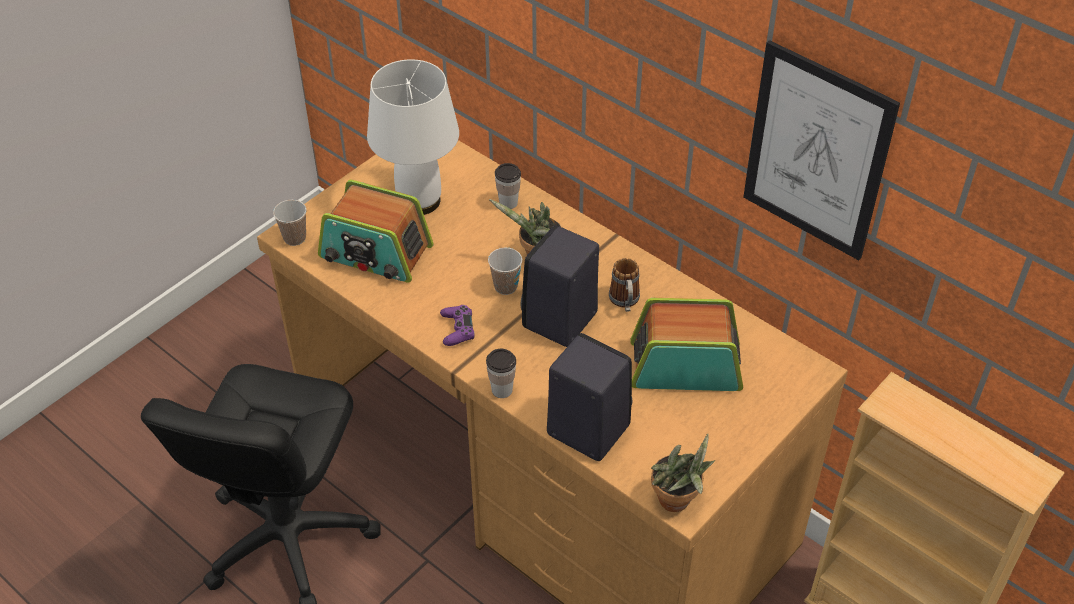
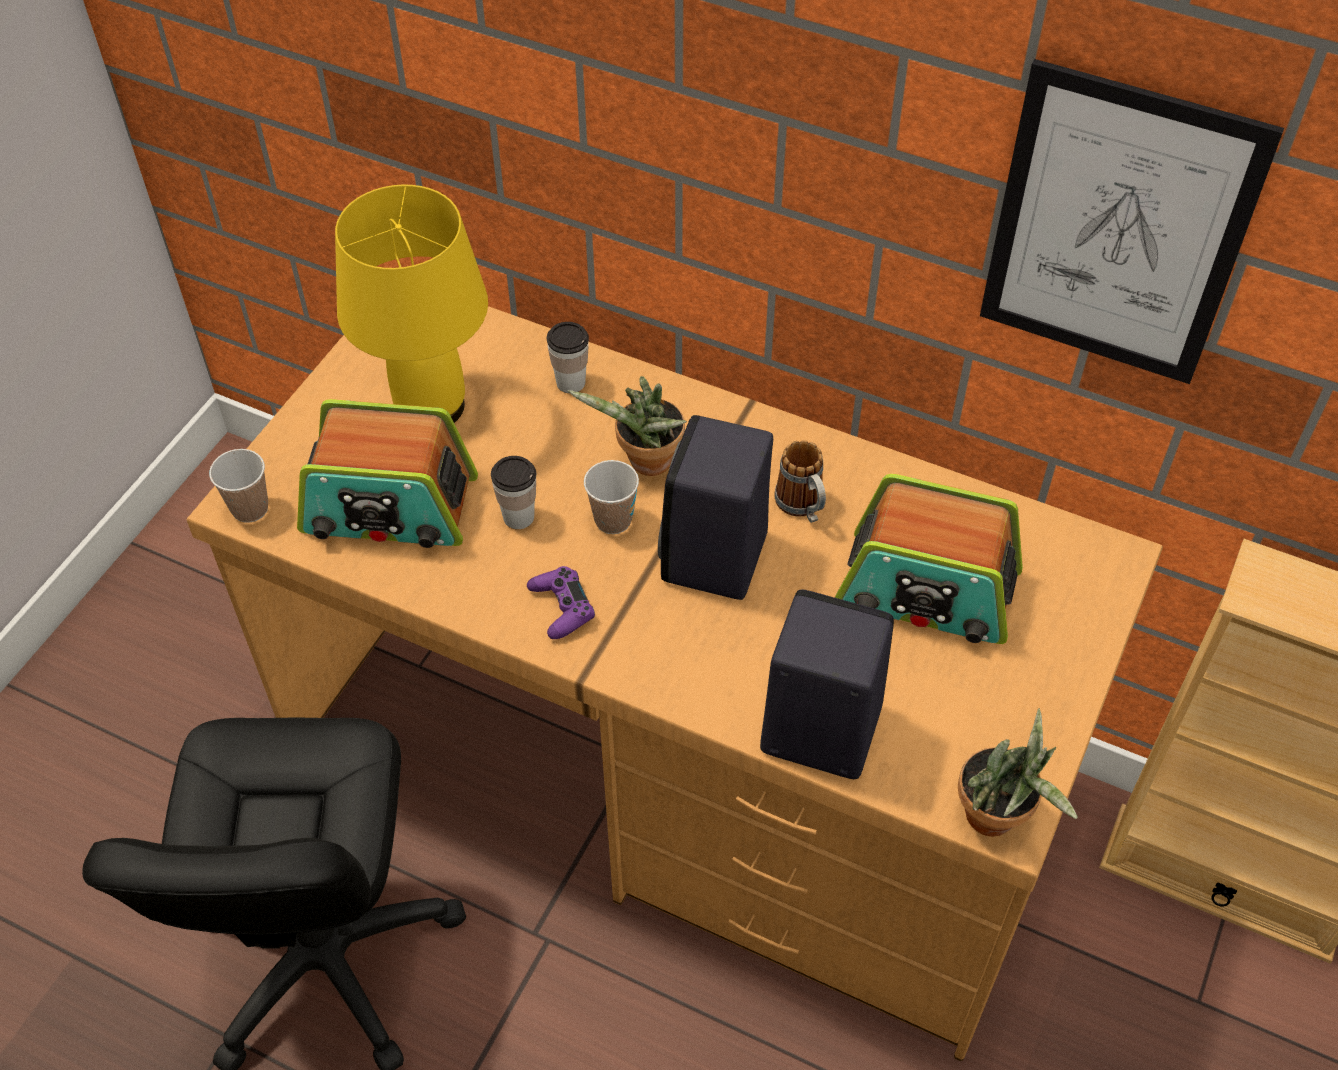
camera: 15 degrees left, 5 degrees up
white table lamp [367,59,459,215] -> yellow table lamp [335,185,488,423]
cup [486,349,516,398] -> cup moved to [491,456,536,529]
radio [630,298,743,391] -> radio turned 150 degrees counterclockwise [835,474,1023,644]

